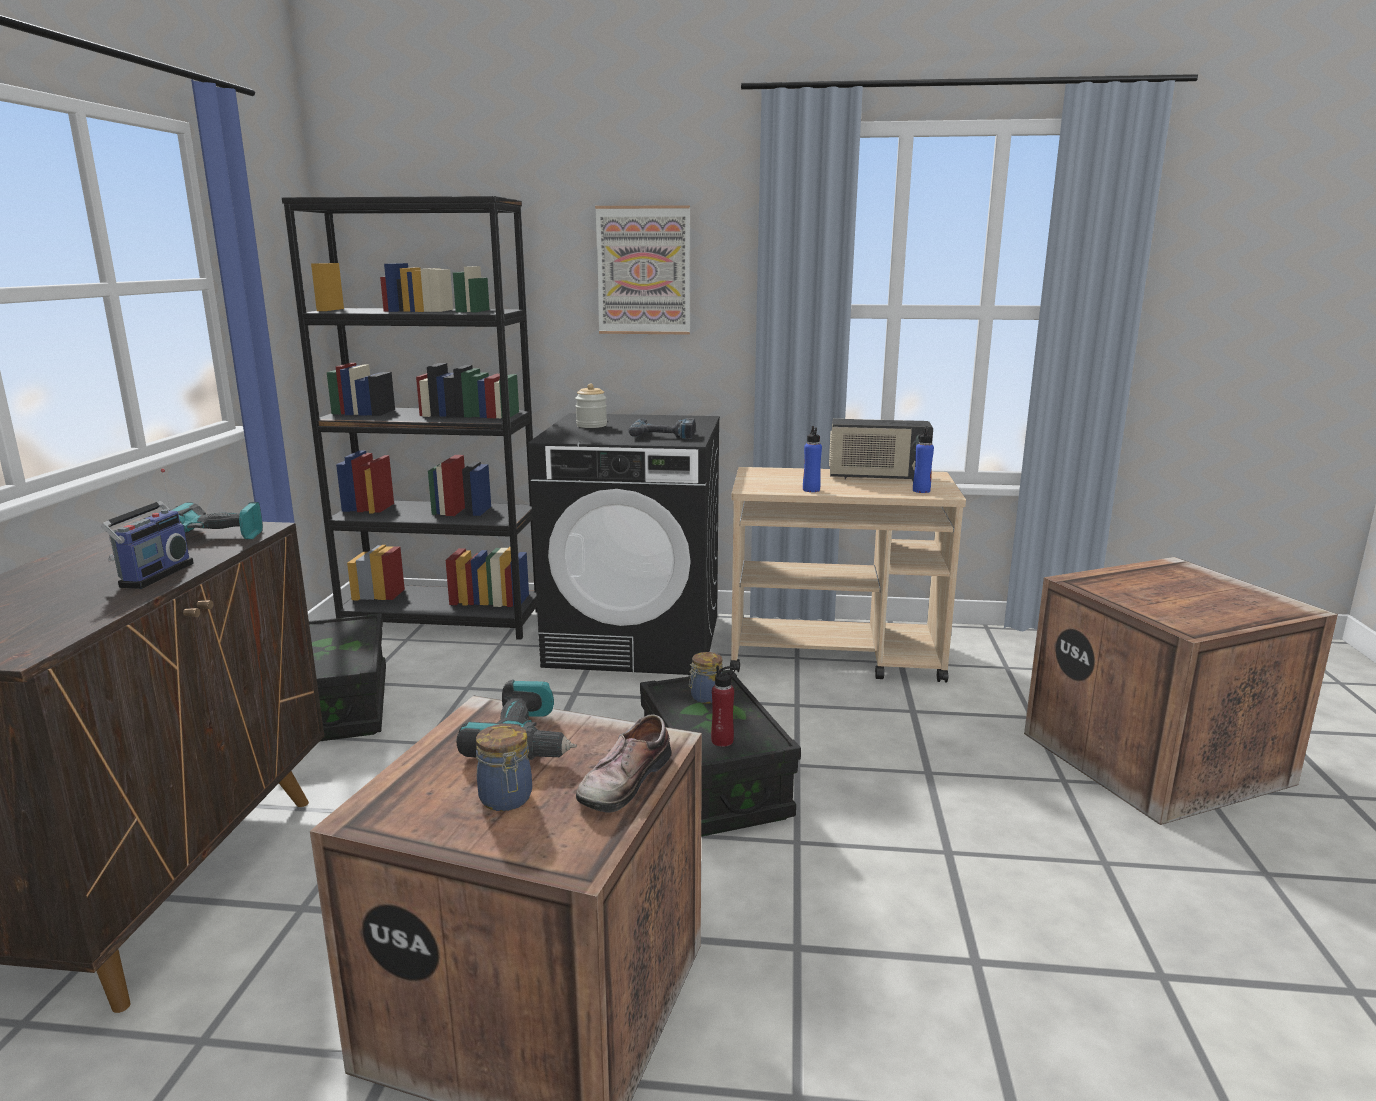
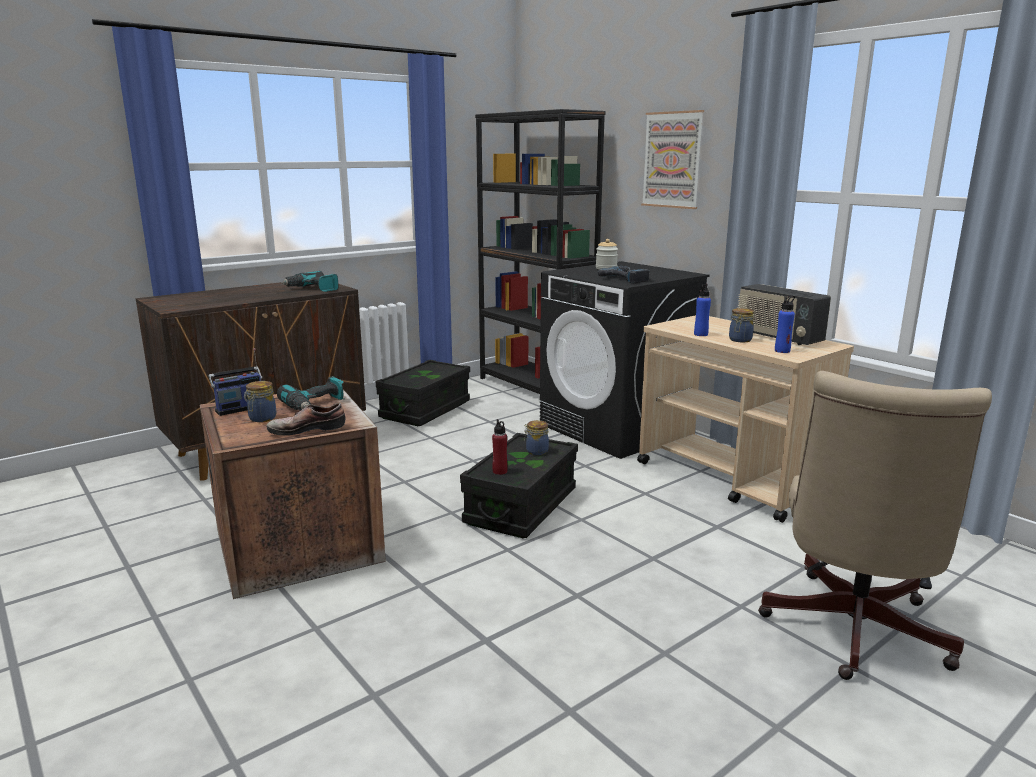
camera: 45 degrees right, 0 degrees up
radio [101,469,194,589] -> radio moved to [209,348,262,416]
crate [1024,557,1338,825] -> beige office chair [758,371,992,680]
none -> jar [729,308,754,342]

